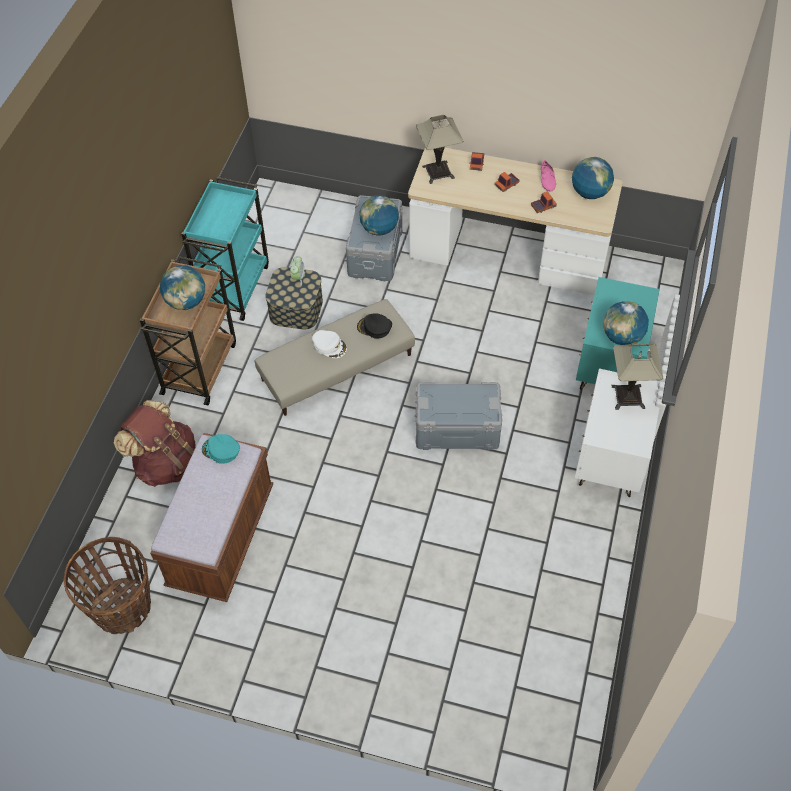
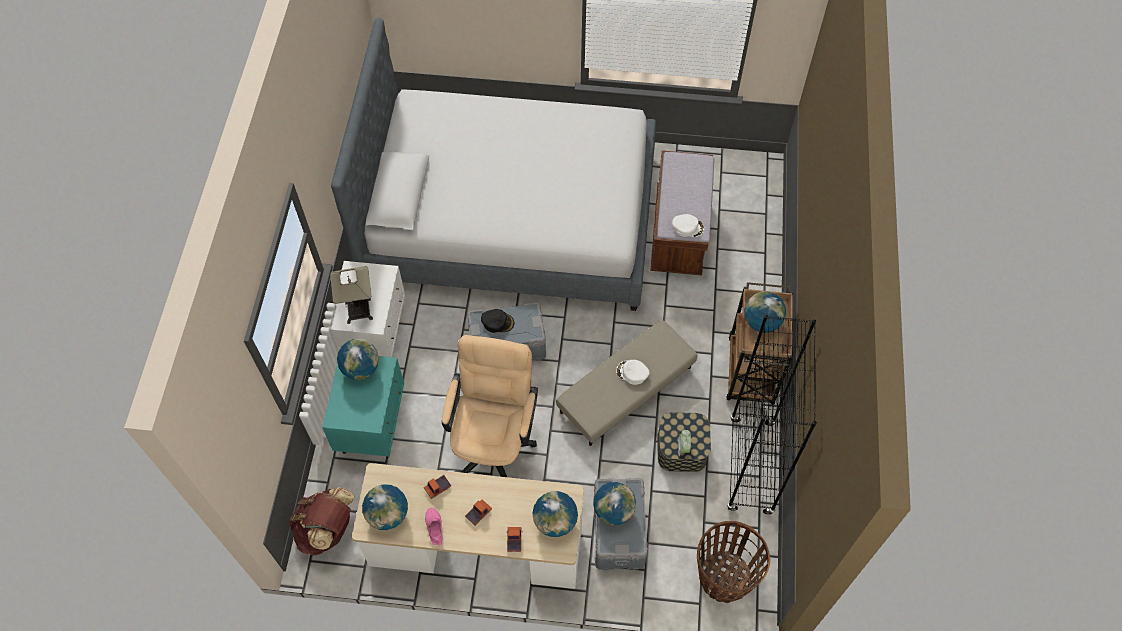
camera: 170 degrees right, 5 degrees up
basket [64,537,151,634] -> basket moved to [697,521,770,603]
brown backpack [114,400,196,487] -> brown backpack moved to [289,487,355,556]
turquoise cart [181,177,269,321] -> black bookcase [727,315,817,515]
turquoise cap [202,434,240,464] -> white cap [672,214,704,237]
black cap [357,314,392,339] -> black cap moved to [481,309,514,333]
table lamp [416,115,463,184] -> globe [532,491,578,537]
none -> bed [331,18,656,311]
none -> beige office chair [442,335,538,477]

